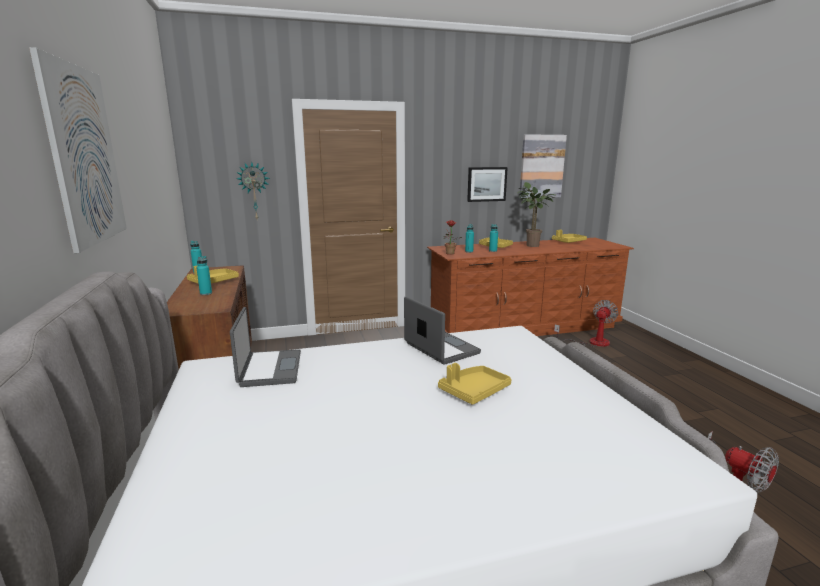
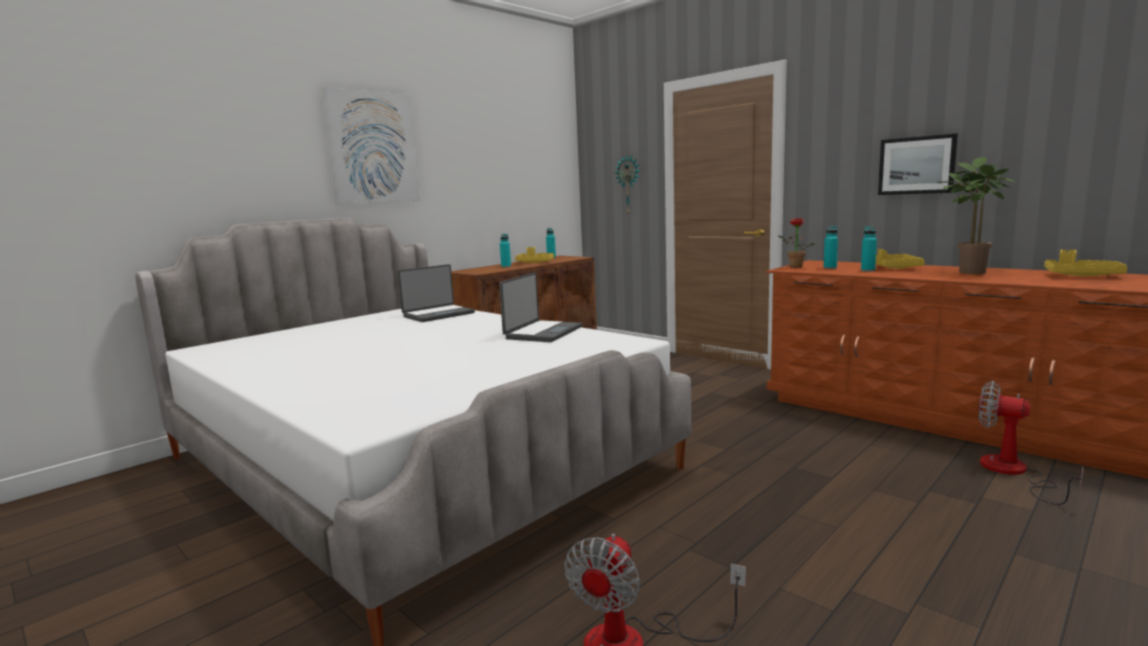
camera: 60 degrees right, 5 degrees down
yellow tray [438,363,512,405] -> none
picture [519,134,567,198] -> none
fan [554,300,619,347] -> fan turned 150 degrees counterclockwise [979,381,1083,505]

